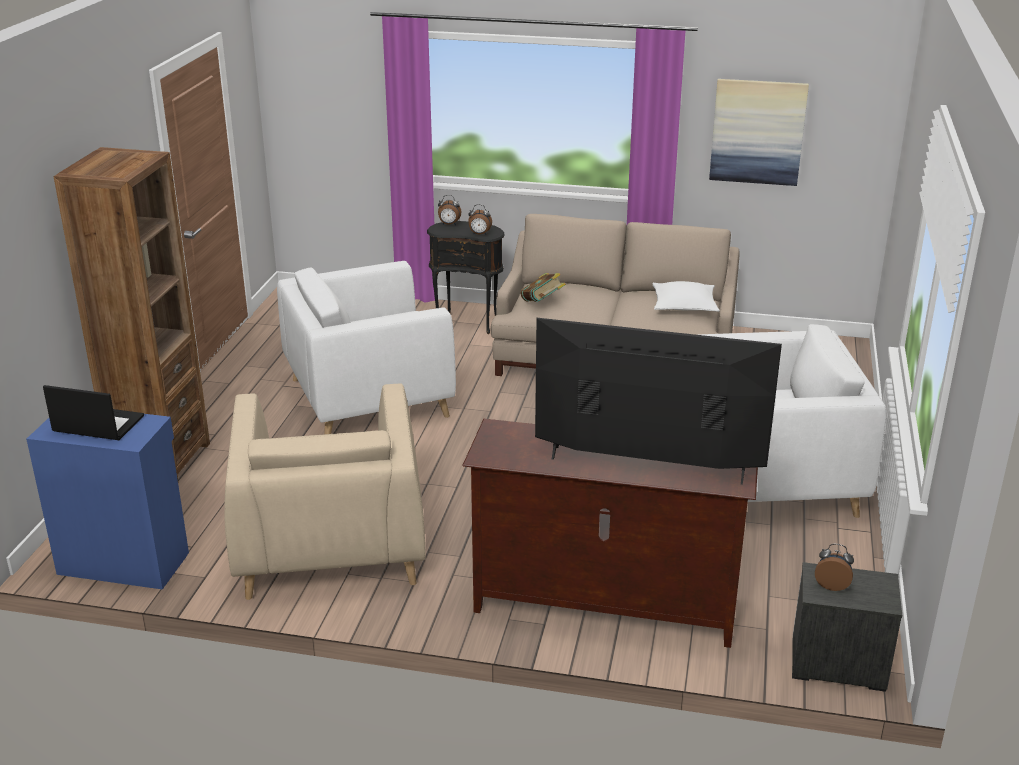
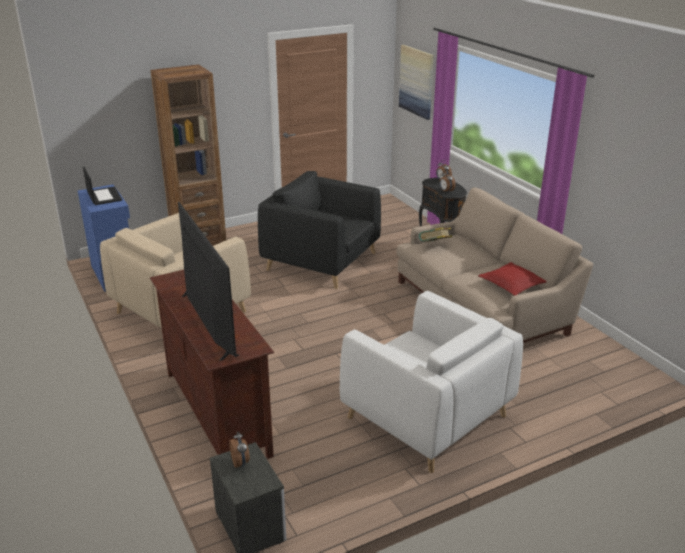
camera: 50 degrees right, 0 degrees up
white armchair [277,261,456,434] -> black armchair [258,171,381,289]
white pillow [652,281,720,312] -> red pillow [478,262,547,296]
picture [709,79,809,186] -> picture moved to [399,45,434,120]

